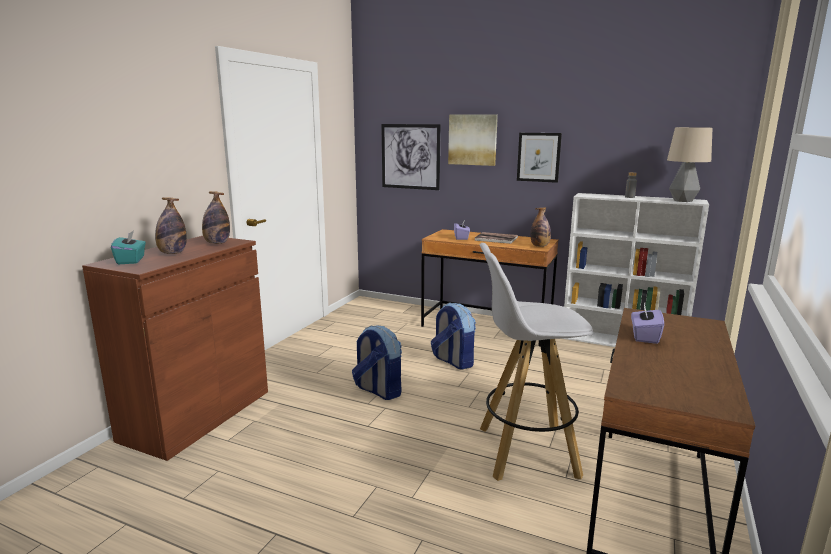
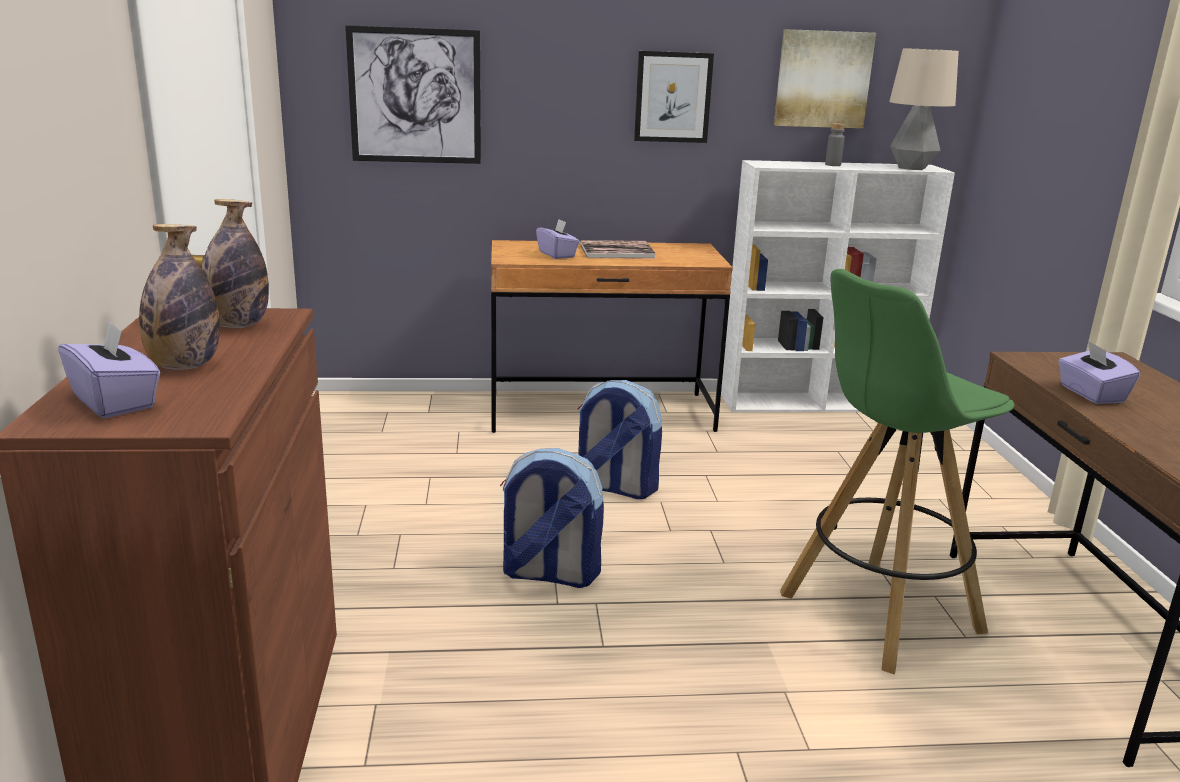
camera: 30 degrees left, 5 degrees up
turquoise tissue box [111,231,146,264] -> purple tissue box [58,320,160,418]
picture [448,114,498,166] -> picture moved to [774,29,876,128]
white stool [480,243,593,481] -> green stool [780,269,1014,675]
bottle [531,207,551,247] -> none

